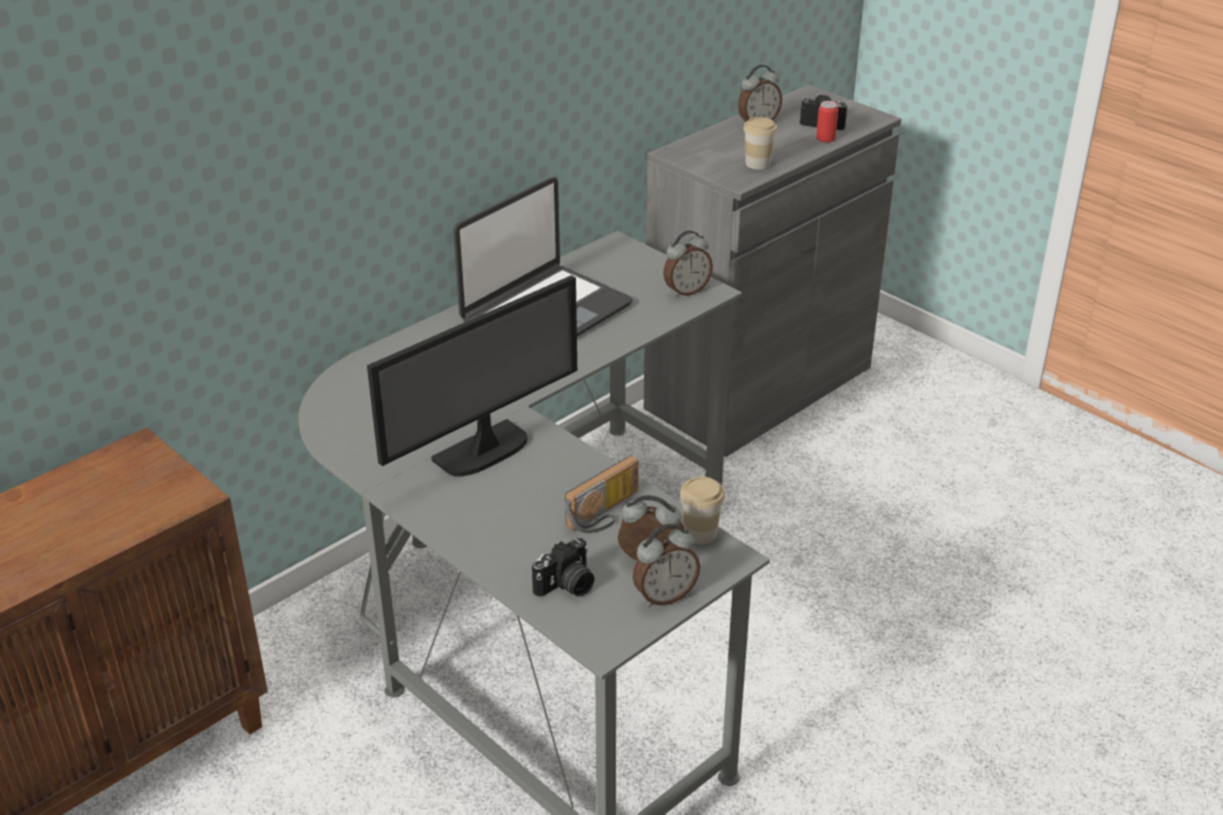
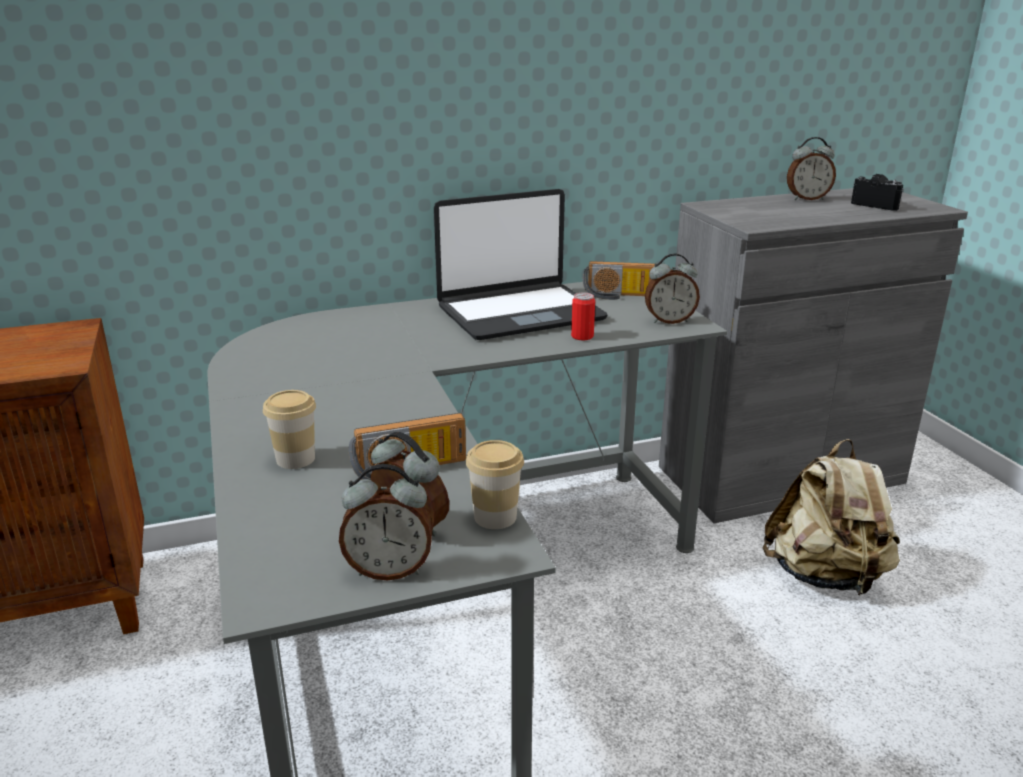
camera: 25 degrees right, 10 degrees down
monitor [367,275,577,477] -> none
camera [532,538,594,596] -> none
cup [743,117,777,170] -> cup moved to [263,390,316,469]
can [816,101,838,143] -> can moved to [571,293,595,340]
none -> radio [583,261,655,300]
none -> beige backpack [763,439,900,596]

